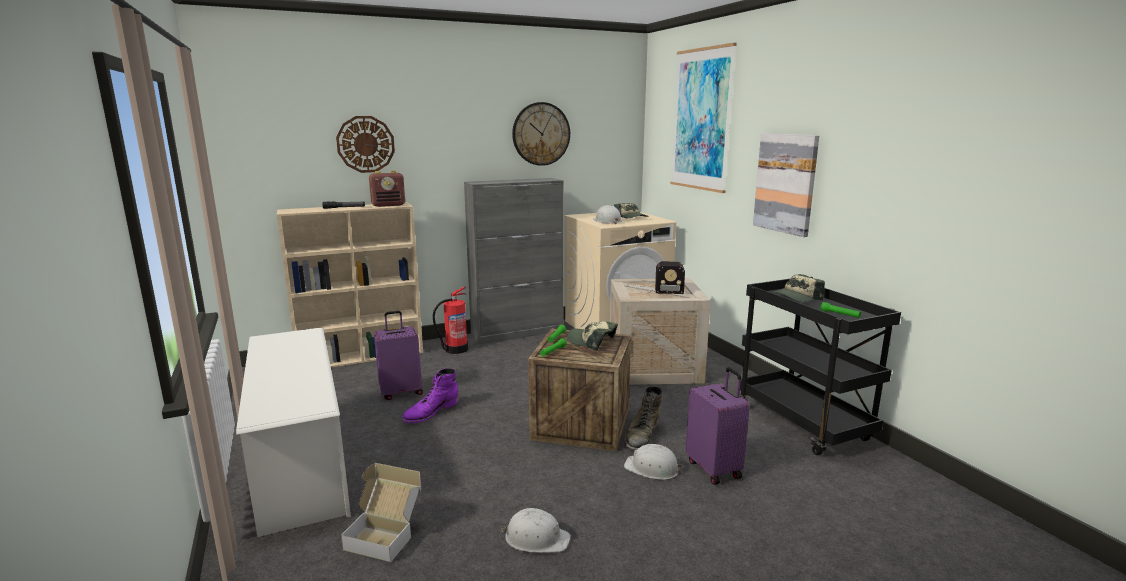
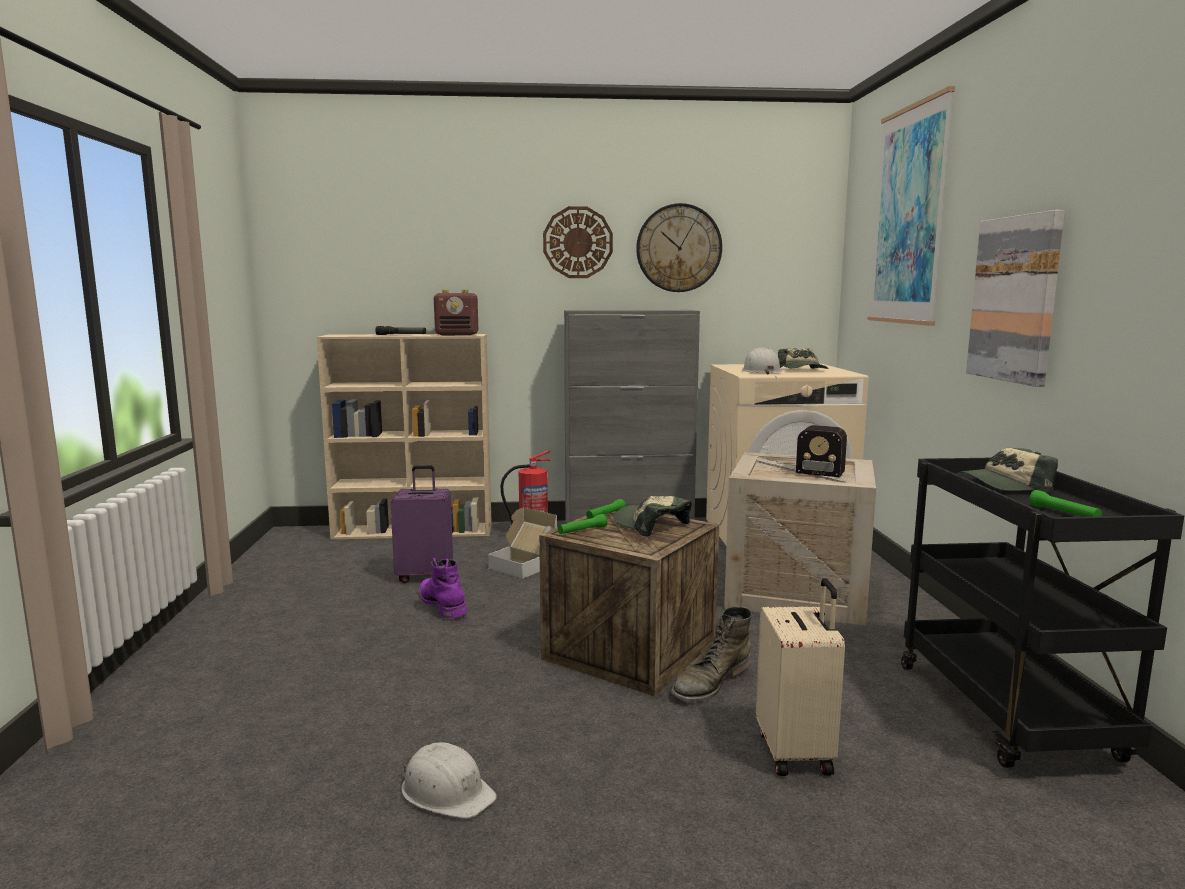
camera: 20 degrees right, 5 degrees down
white shoe rack [236,328,351,537] -> none
wall clock [336,116,395,173] -> wall clock moved to [543,206,613,278]
cardboard box [341,463,421,562] -> cardboard box moved to [488,508,557,579]
purple boot [402,368,459,423] -> purple boot turned 90 degrees clockwise [419,558,467,618]
white hard hat [624,444,683,480] -> none
purple suitcase [686,367,750,485] -> beige suitcase [756,578,845,776]

